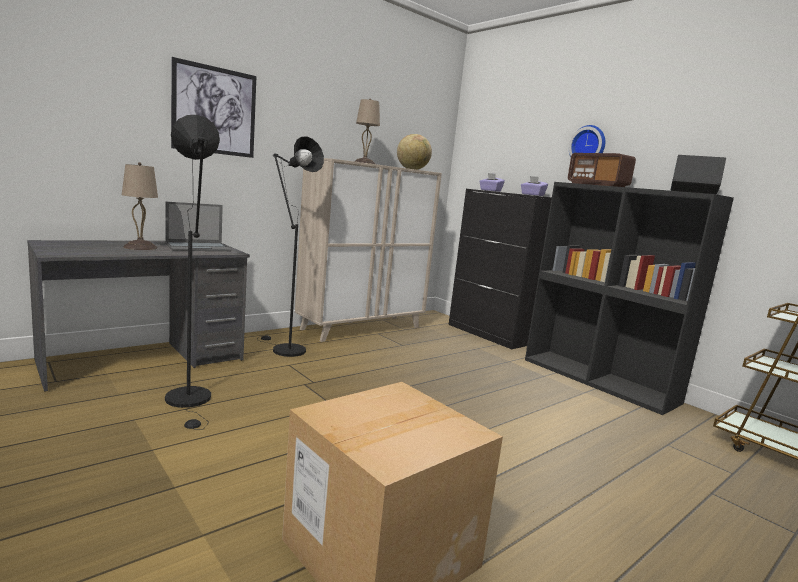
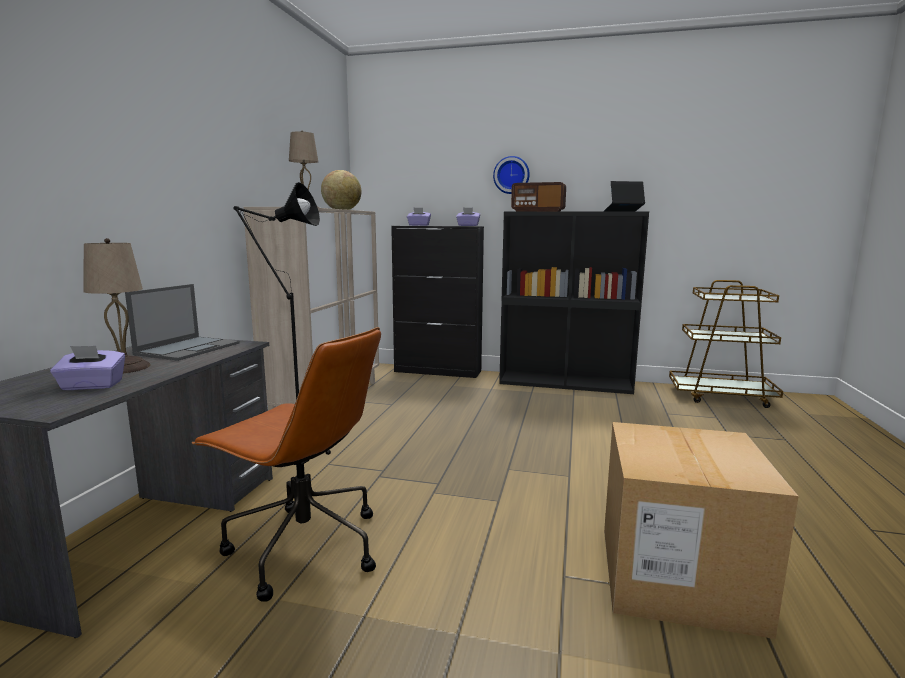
camera: 35 degrees left, 0 degrees up
black floor lamp [165,115,220,430] -> brown office chair [192,327,381,602]
picture [171,57,257,158] -> none
none -> purple tissue box [50,346,125,390]

